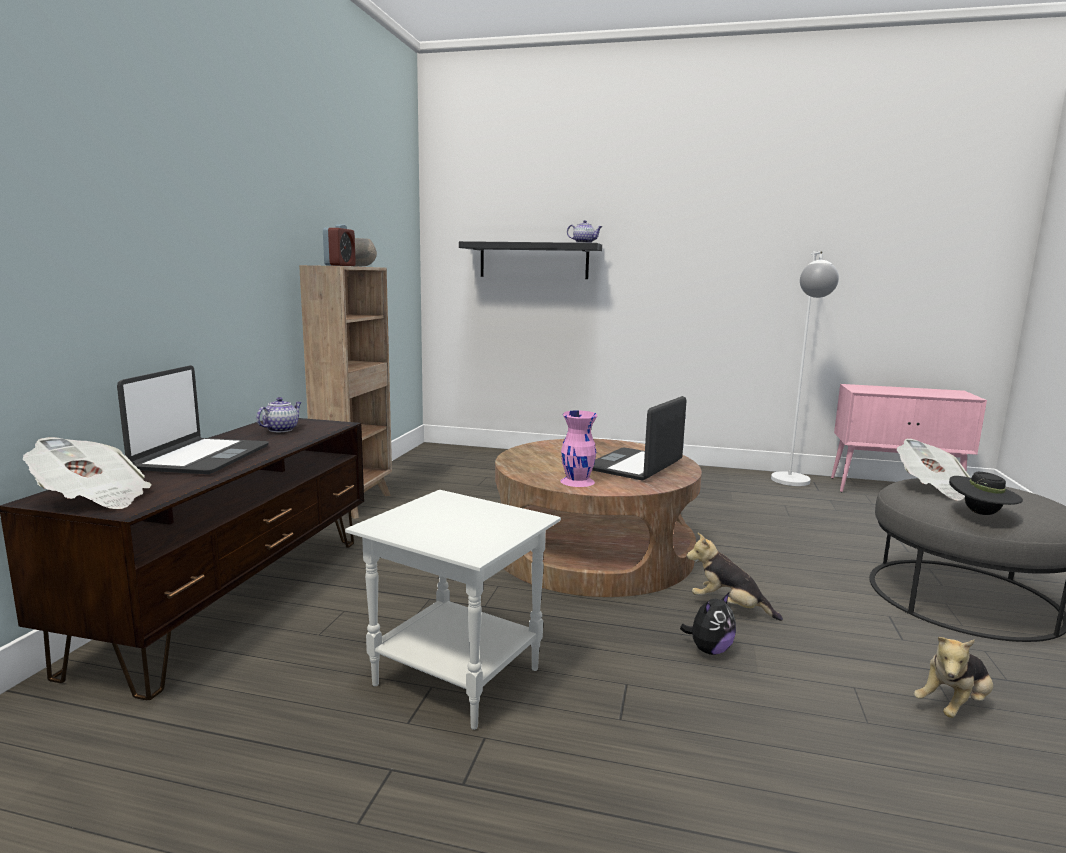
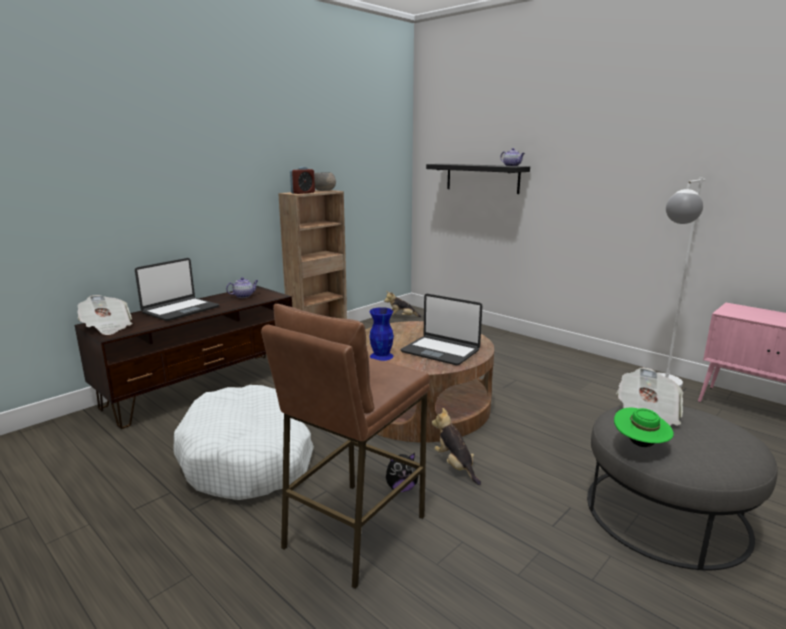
camera: 30 degrees right, 5 degrees up
white side table [345,490,561,730] -> white dog bed [173,385,314,500]
pink vase [560,411,597,487] -> blue vase [369,307,394,361]
laptop [592,396,686,481] -> laptop turned 120 degrees counterclockwise [401,294,482,365]
plush toy [914,637,993,718] -> plush toy moved to [384,291,421,317]
black hat [949,472,1023,515] -> green hat [614,408,674,447]
none -> brown stool [261,304,430,589]

